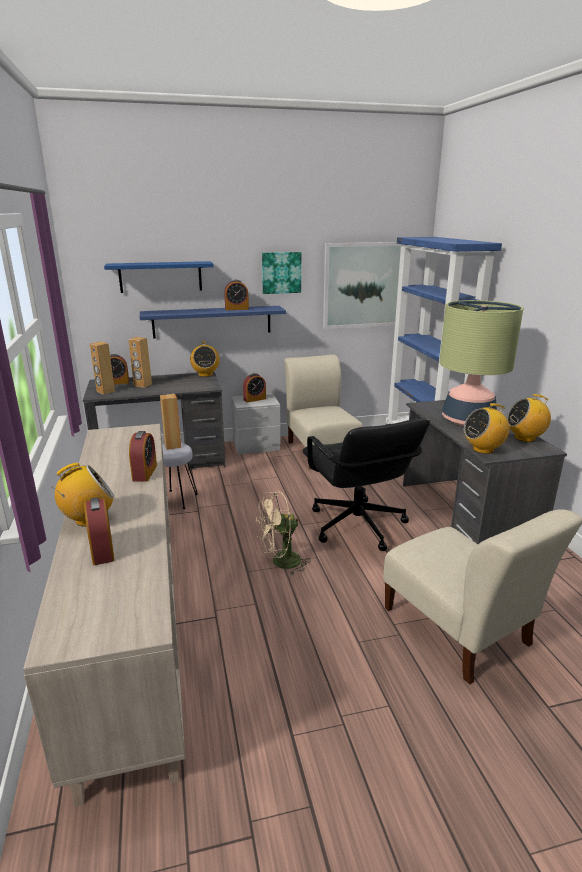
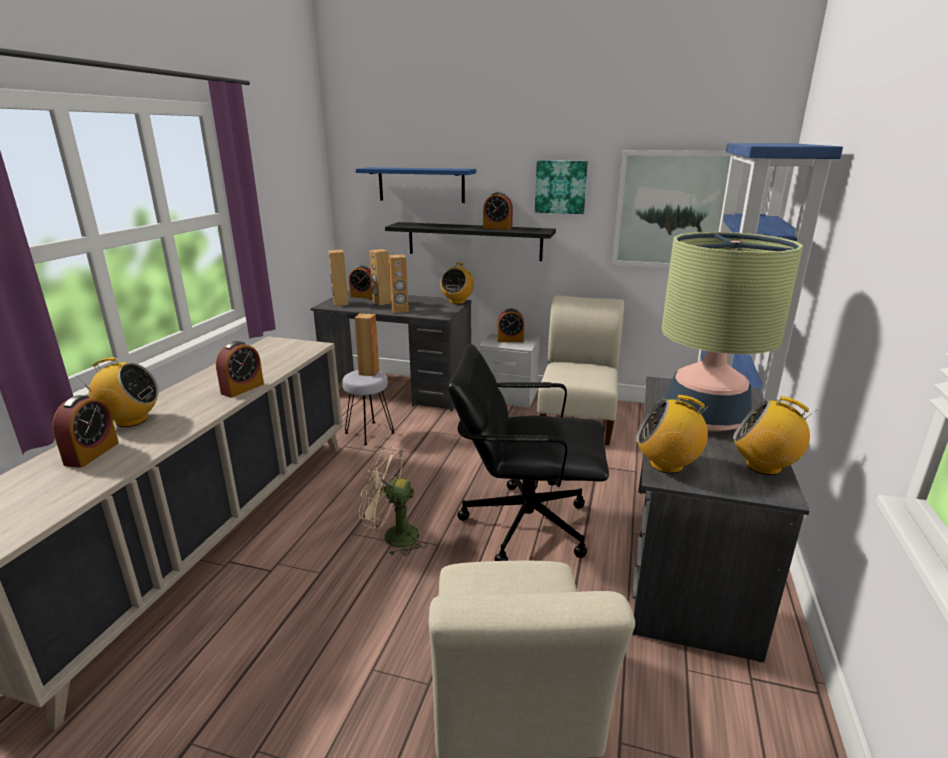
camera: 30 degrees right, 0 degrees up
blue shelf [140,306,286,338] -> black shelf [385,222,556,261]
black office chair [302,418,430,551] -> black office chair turned 90 degrees clockwise [448,343,609,561]
none -> brown speaker [388,254,409,313]

